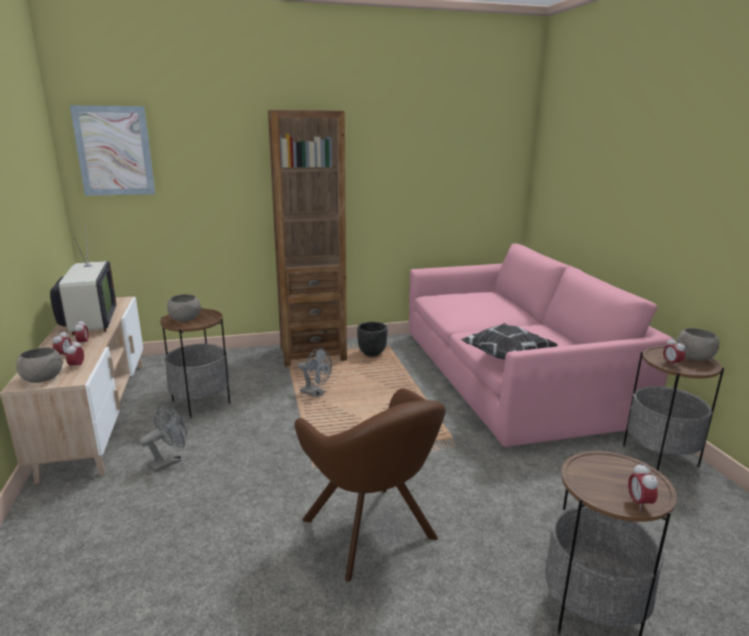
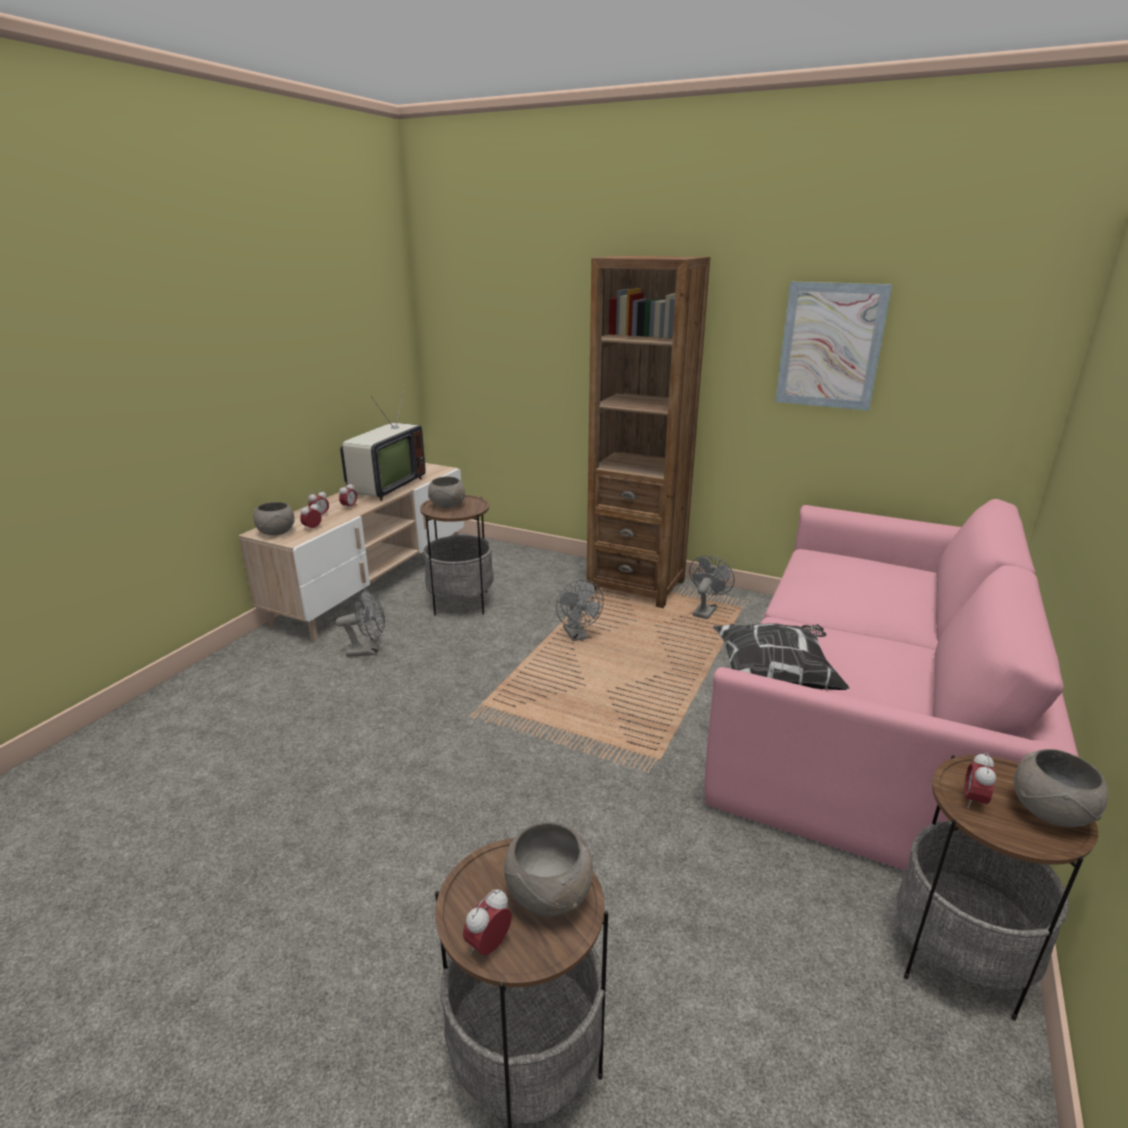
camera: 40 degrees right, 5 degrees up
picture [70,105,155,196] -> picture moved to [775,282,892,411]
brown armchair [295,388,446,582] -> none
black planter [357,322,388,357] -> grey fan [689,555,735,619]
none -> grey bowl [504,822,593,916]

